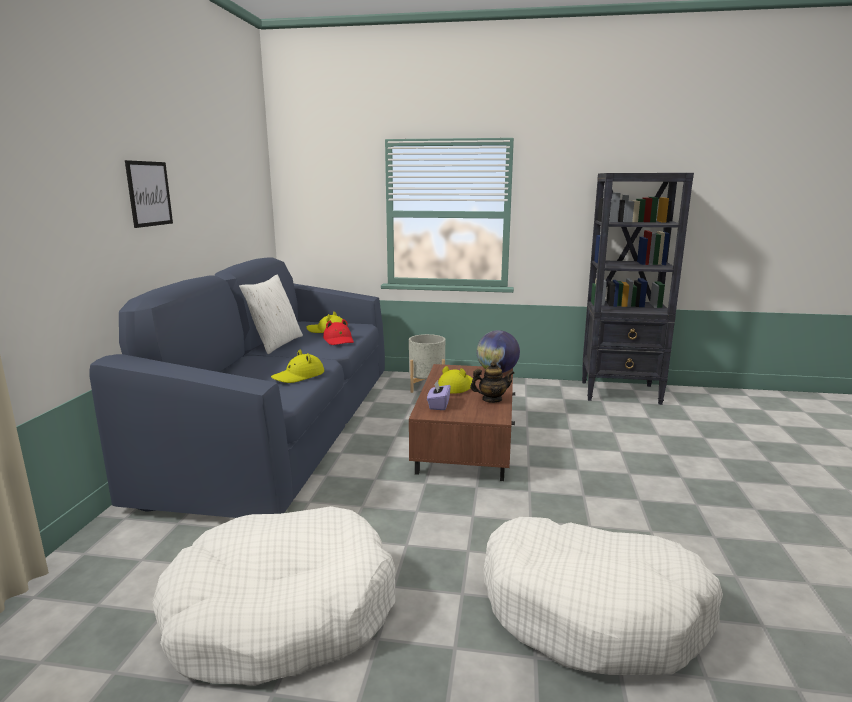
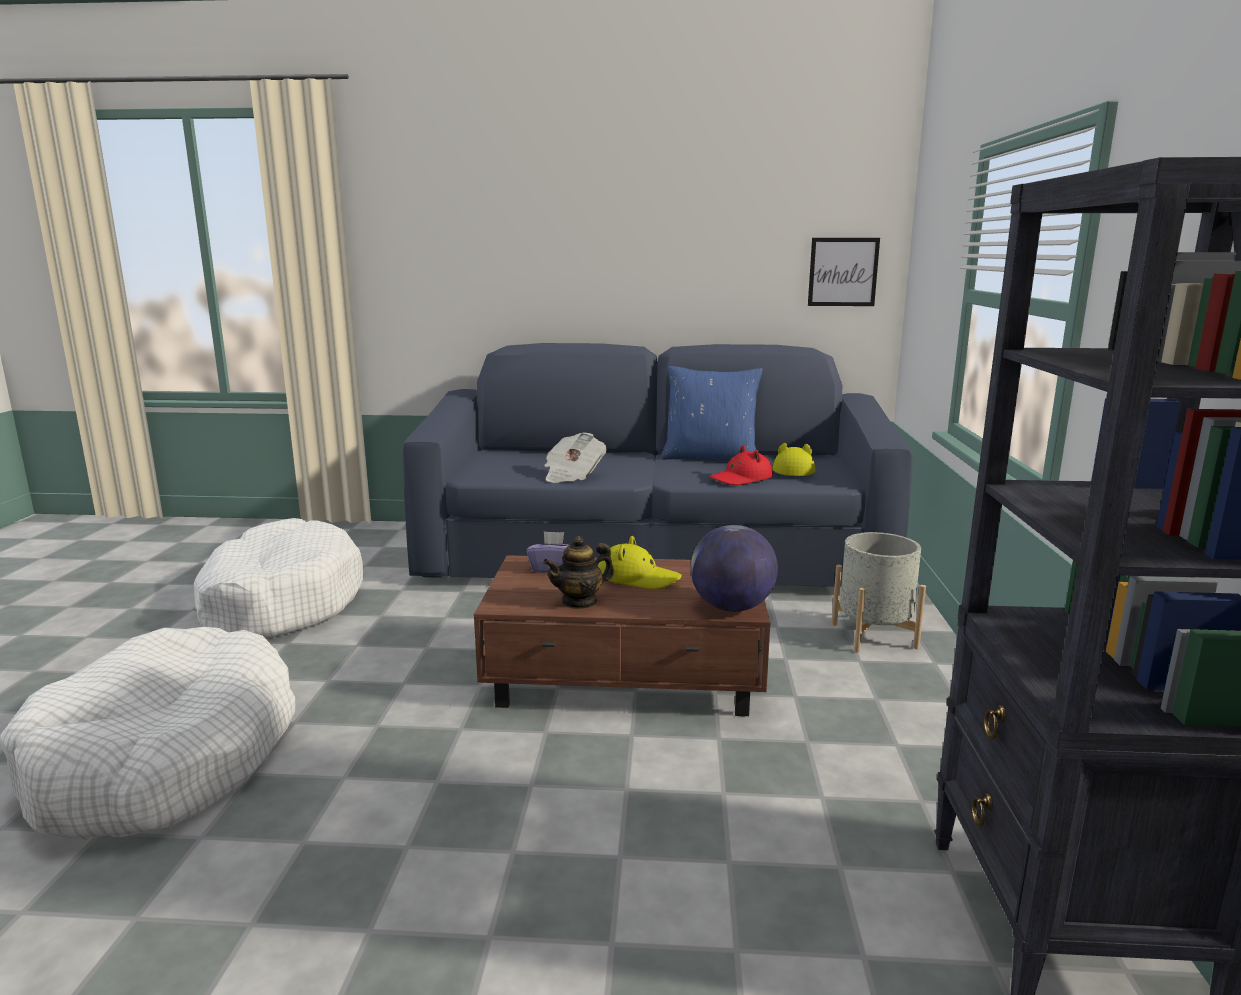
camera: 85 degrees right, 0 degrees up
picture [125,160,173,228] -> picture moved to [808,238,880,306]
white pillow [239,274,303,354] -> blue pillow [661,366,763,461]
yellow hat [271,350,324,383] -> newspaper [544,433,607,483]
teapot [470,361,514,403] -> teapot turned 75 degrees clockwise [543,536,614,609]

